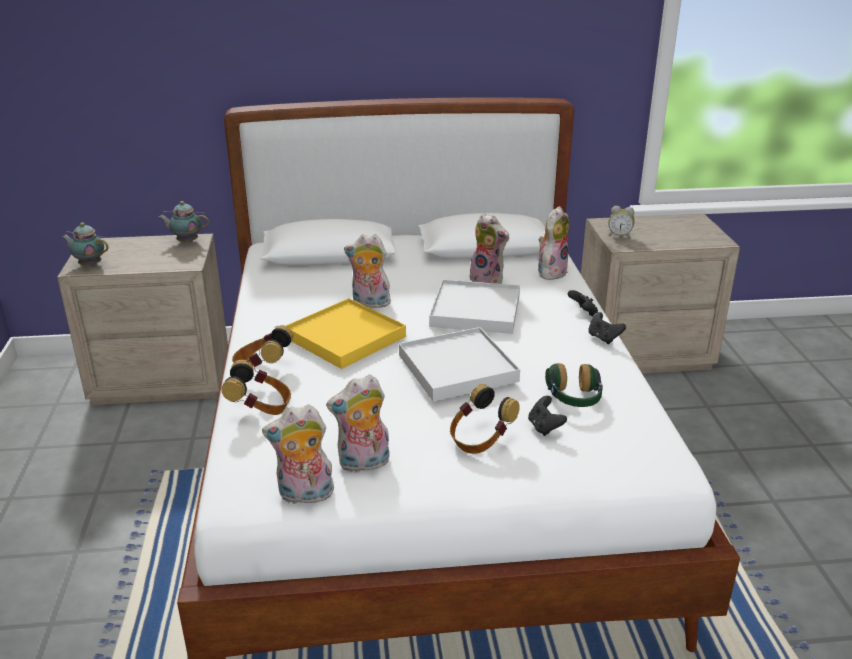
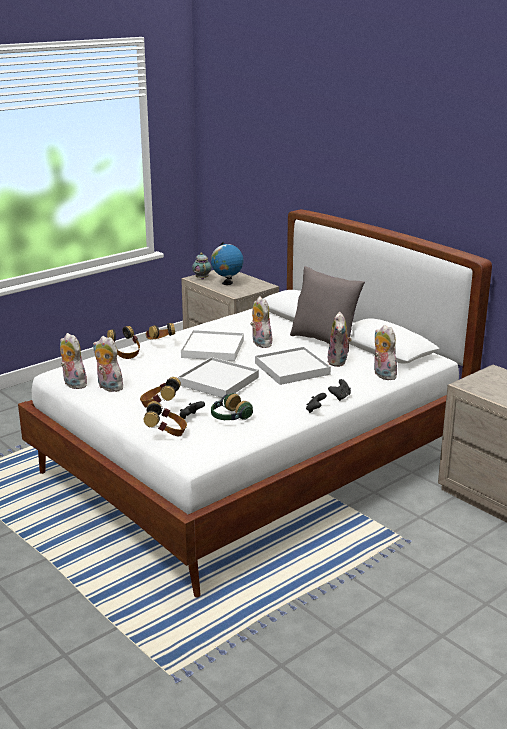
camera: 55 degrees right, 5 degrees down
teapot [158,201,209,242] -> none
yellow tray [286,298,406,369] -> white tray [181,330,244,361]
plush toy [538,206,570,280] -> plush toy turned 120 degrees counterclockwise [374,325,397,380]
alarm clock [608,206,635,239] -> none
none -> headphones [144,401,187,437]
none -> globe [211,242,243,285]
none -> grey pillow [290,266,365,352]

